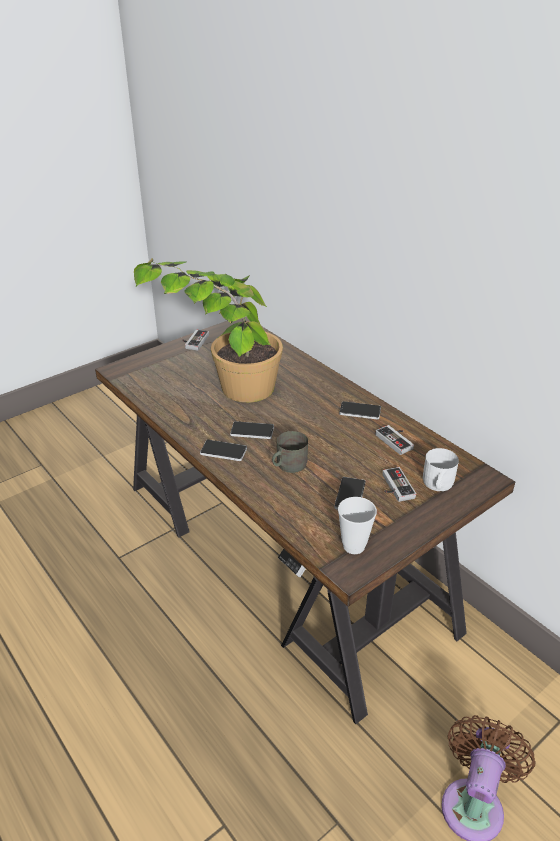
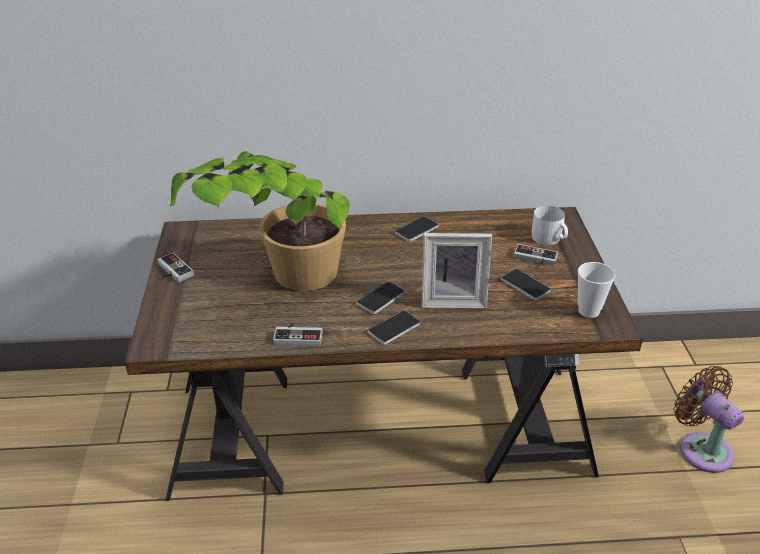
camera: 55 degrees left, 0 degrees up
grey mug [272,431,308,473] -> picture frame [421,233,492,309]
game controller [375,425,414,455] -> game controller moved to [273,323,323,346]

